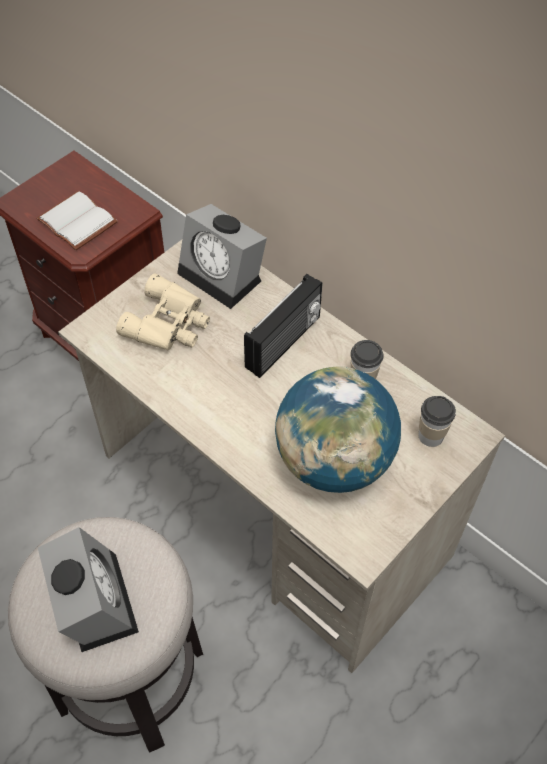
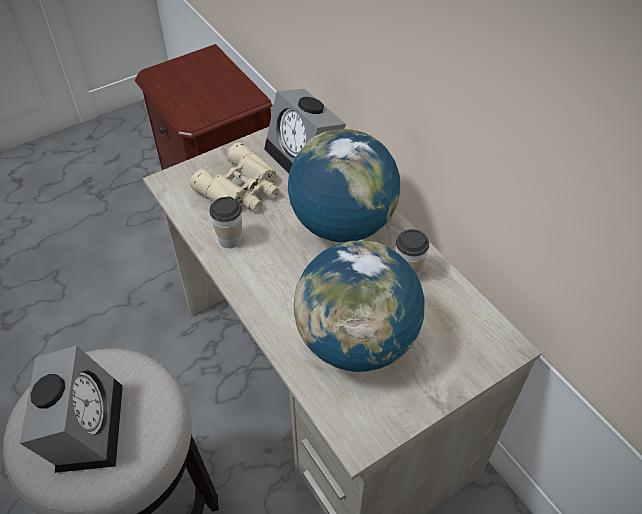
camera: 15 degrees right, 5 degrees down
white book [36,191,118,250] -> none
radio [244,274,322,378] -> globe [288,129,400,242]
cup [418,396,456,447] -> cup moved to [210,196,242,248]

